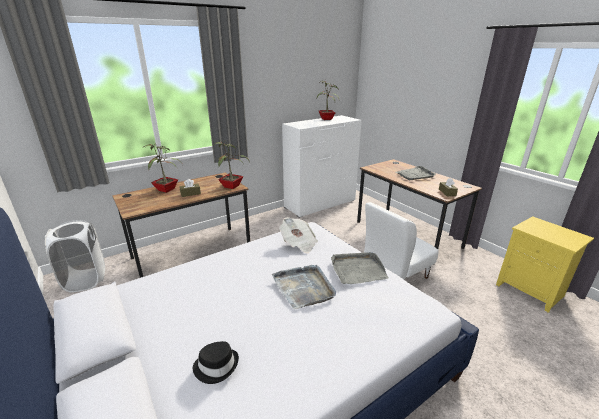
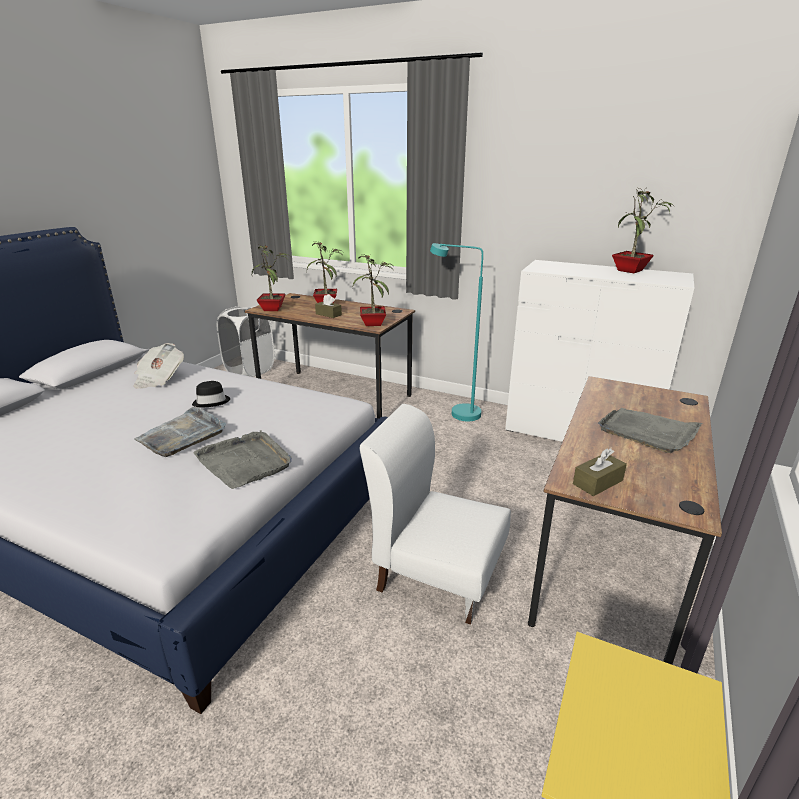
camera: 60 degrees right, 0 degrees up
black hat [193,341,239,384] -> black hat moved to [192,381,231,407]
newspaper [279,217,318,253] -> newspaper moved to [133,343,184,389]
none -> potted plant [252,244,289,311]
none -> turquoise floor lamp [430,243,483,421]

